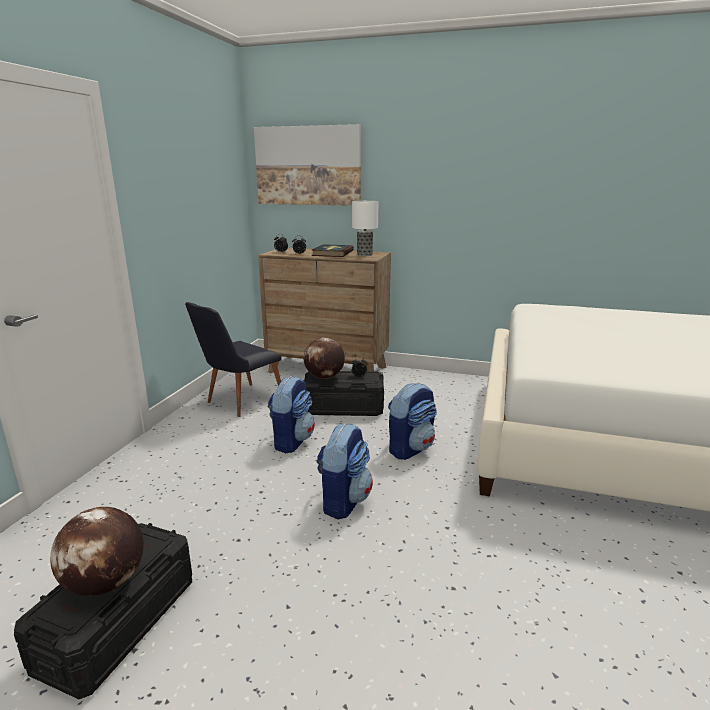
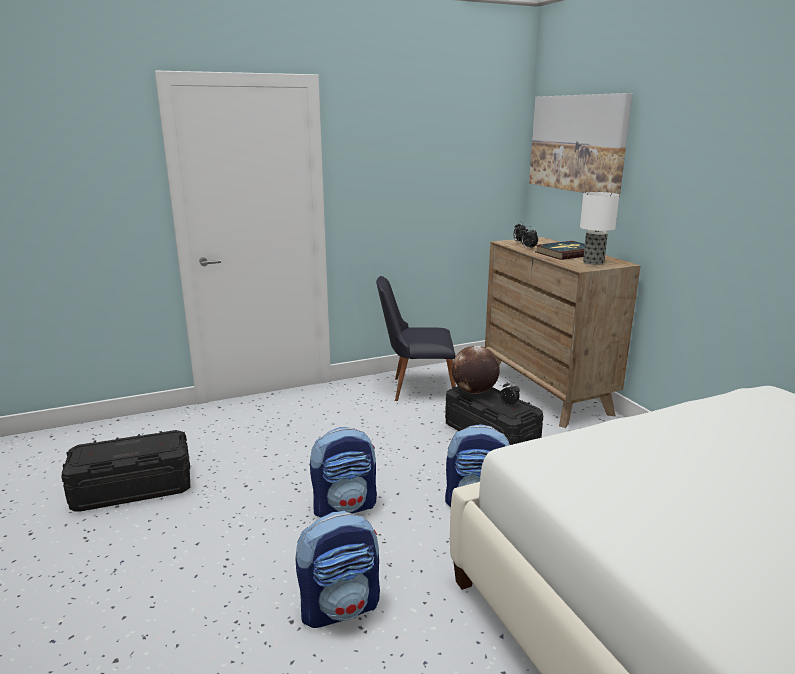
camera: 50 degrees right, 0 degrees up
globe [50,507,144,596] -> none
backpack [268,376,315,453] -> backpack moved to [295,511,380,628]

